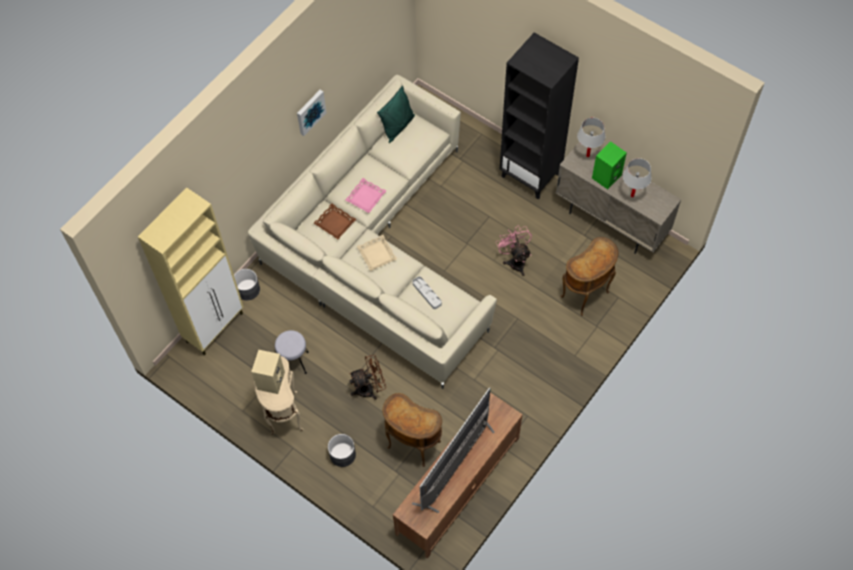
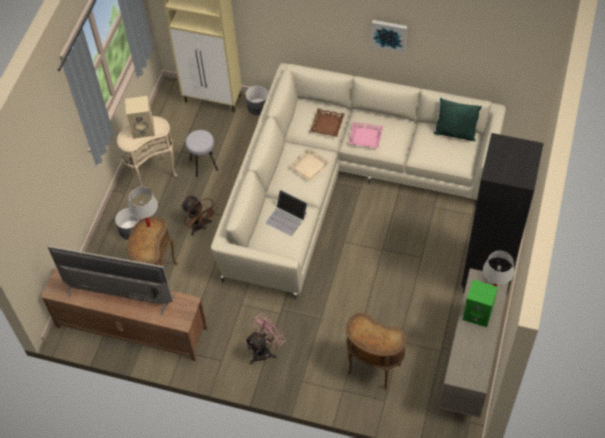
camera: 70 degrees right, 5 degrees down
grey tray [413,276,442,309] -> laptop [265,190,307,236]
pink fan [496,226,532,276] -> pink fan moved to [245,313,286,364]
white table lamp [623,158,651,198] -> white table lamp moved to [129,187,158,227]

